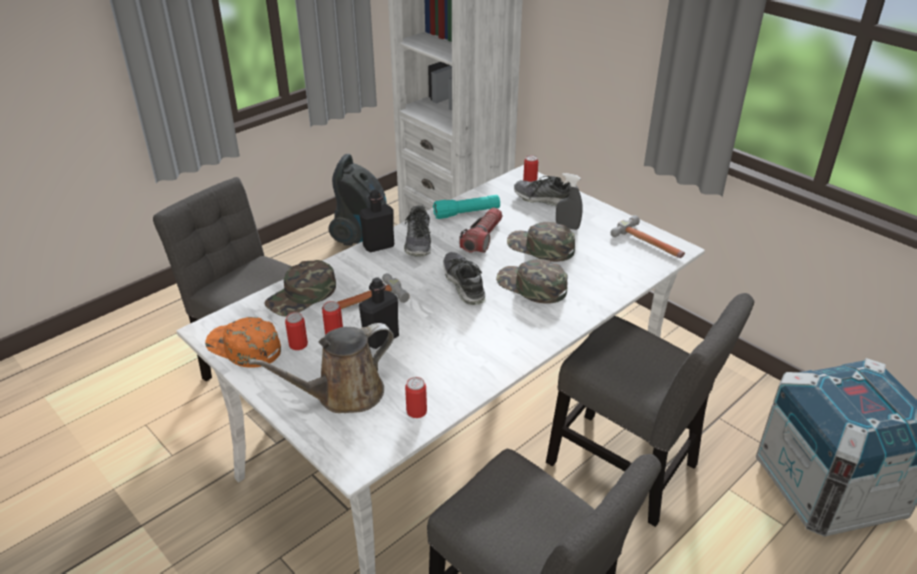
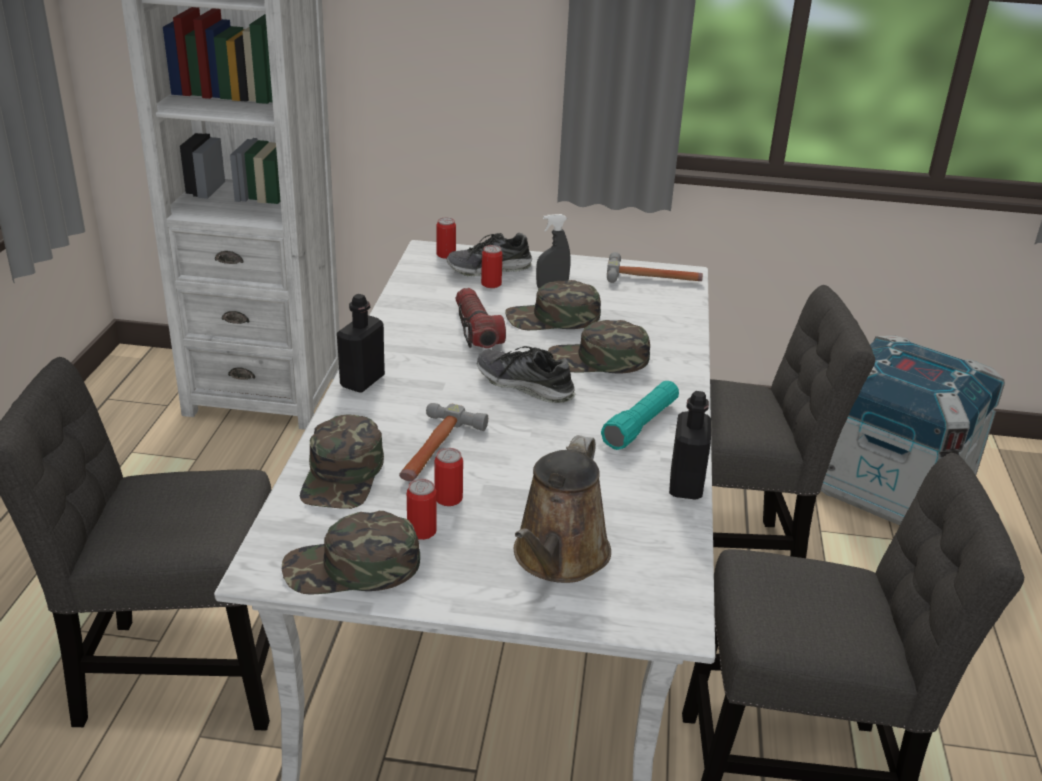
camera: 40 degrees left, 5 degrees down
orange cap [205,317,281,368] -> green cap [282,511,420,595]
vacuum cleaner [328,154,386,246] -> none
black bottle [359,277,399,349] -> black bottle moved to [669,391,711,500]
shoe [404,205,431,256] -> none
can [405,377,427,418] -> can moved to [481,245,503,288]
turquoise flashlight [433,195,500,219] -> turquoise flashlight moved to [601,381,679,450]

